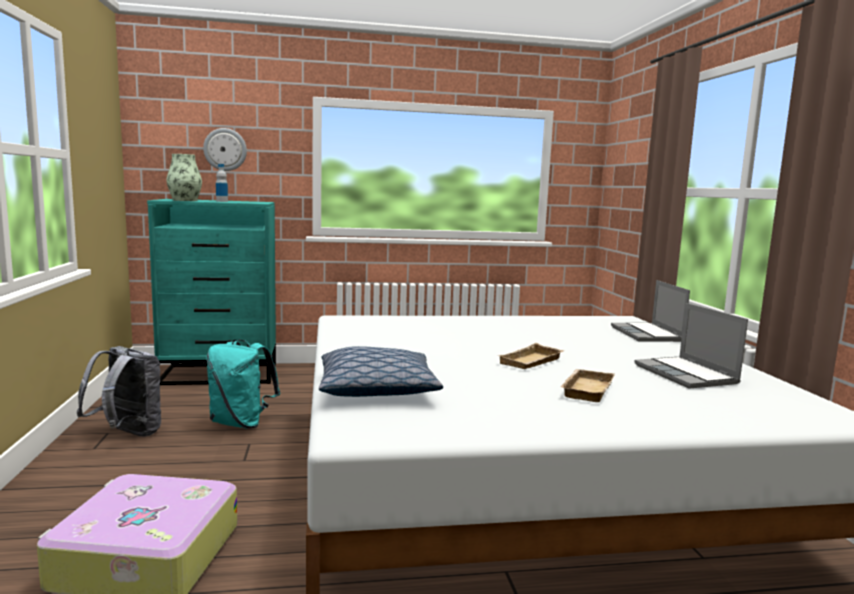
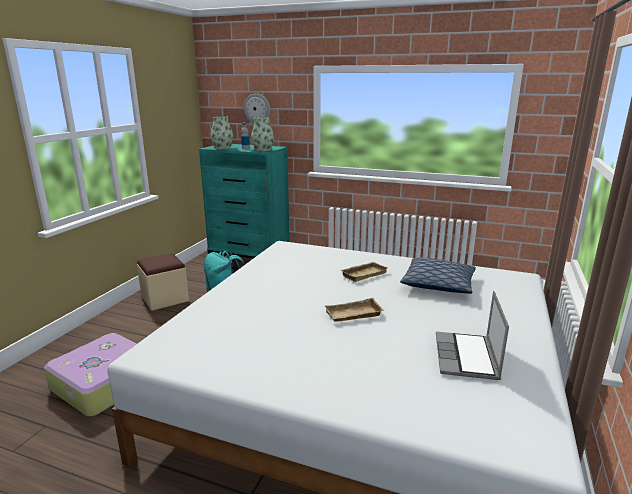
camera: 30 degrees right, 10 degrees up
grey backpack [77,346,161,436] -> beige ottoman [137,253,189,311]
pillow [319,346,443,397] -> pillow moved to [400,257,476,294]
beige tray [561,369,615,402] -> beige tray moved to [341,262,387,282]
laptop [611,280,690,342] -> none
none -> vase [251,117,274,151]

